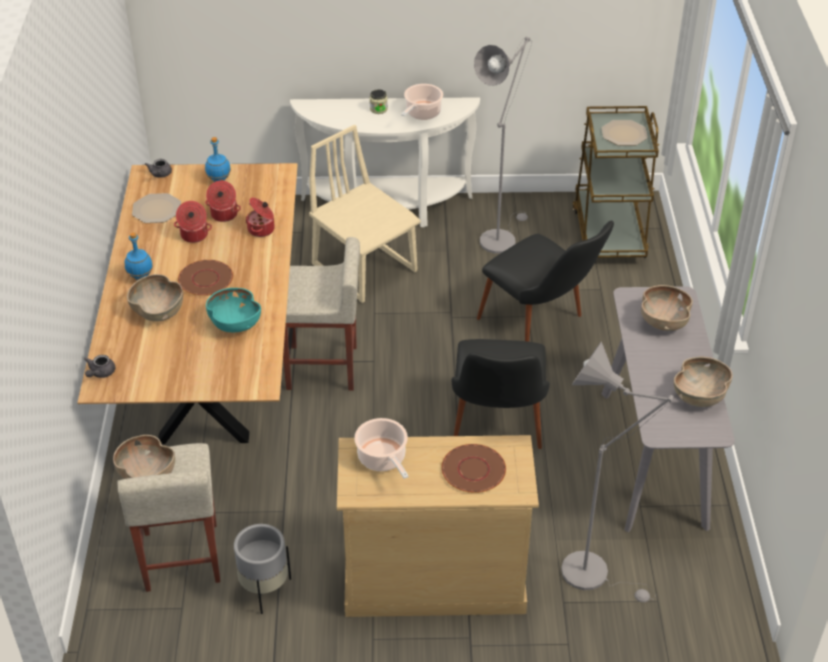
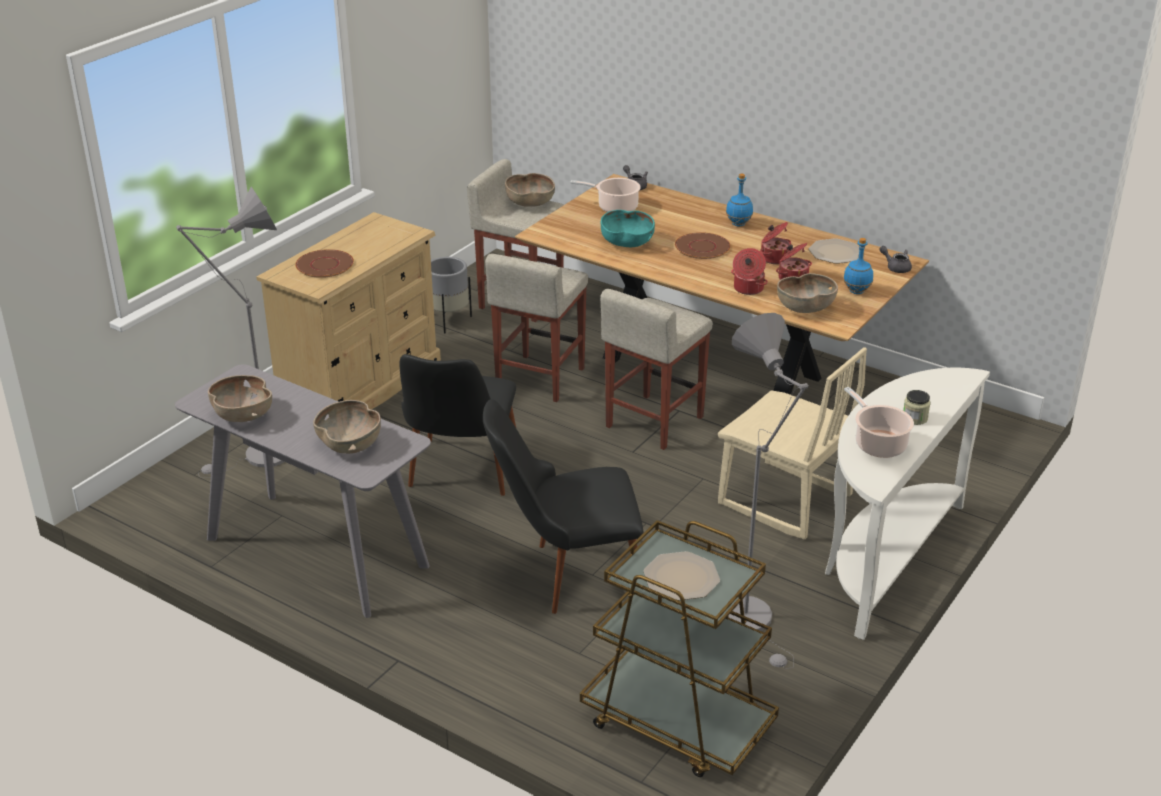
camera: 125 degrees right, 10 degrees down
brown bowl [127,274,183,322] -> brown bowl moved to [777,273,838,313]
beige chair [309,125,421,303] -> beige chair turned 45 degrees clockwise [718,347,867,540]
cooking pot [354,418,409,479] -> cooking pot moved to [570,178,641,212]
black chair [452,339,550,449] -> black chair turned 120 degrees counterclockwise [399,354,516,496]
none -> beige stool [485,254,588,402]

